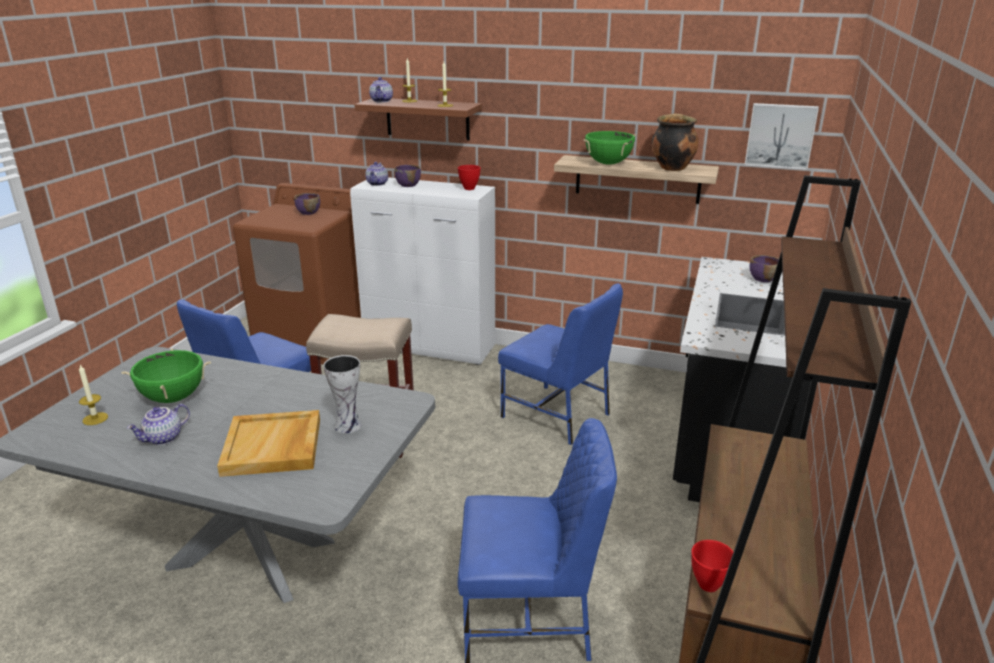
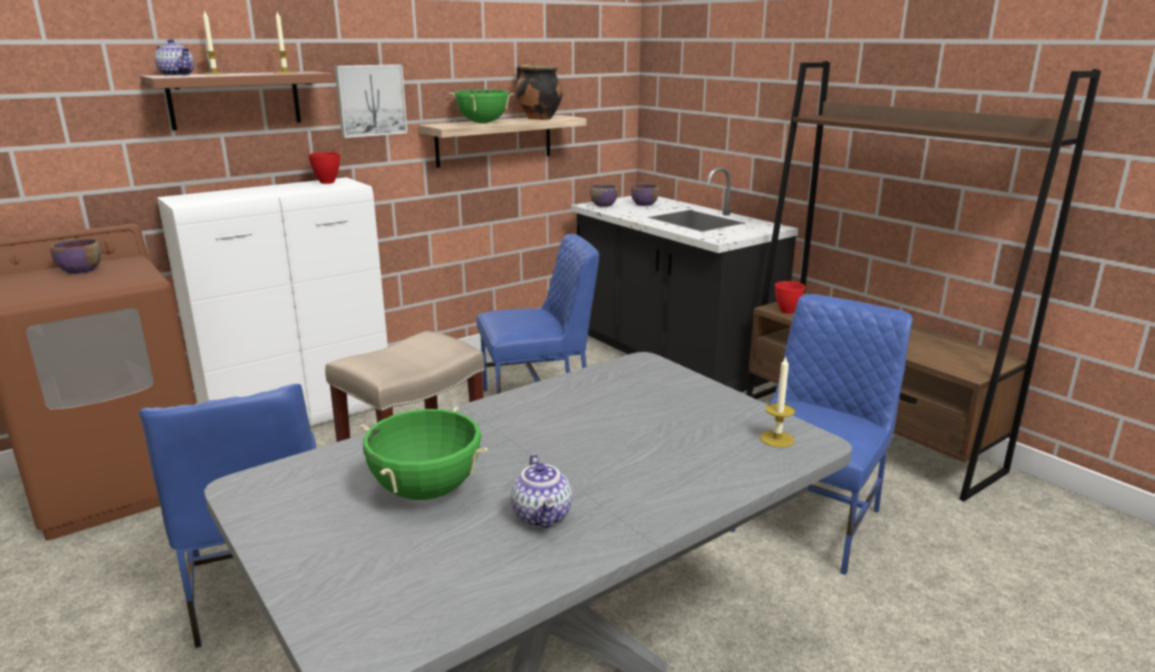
camera: 55 degrees left, 5 degrees down
candle [79,365,108,425] -> candle moved to [760,357,795,448]
beige tray [217,410,320,477] -> none
vase [323,355,362,433] -> none
teapot [365,162,388,186] -> none
purple bowl [394,165,421,187] -> purple bowl moved to [590,184,618,207]
red bowl [691,540,734,592] -> red bowl moved to [775,281,805,314]
picture [745,103,819,170] -> picture moved to [334,64,408,138]

